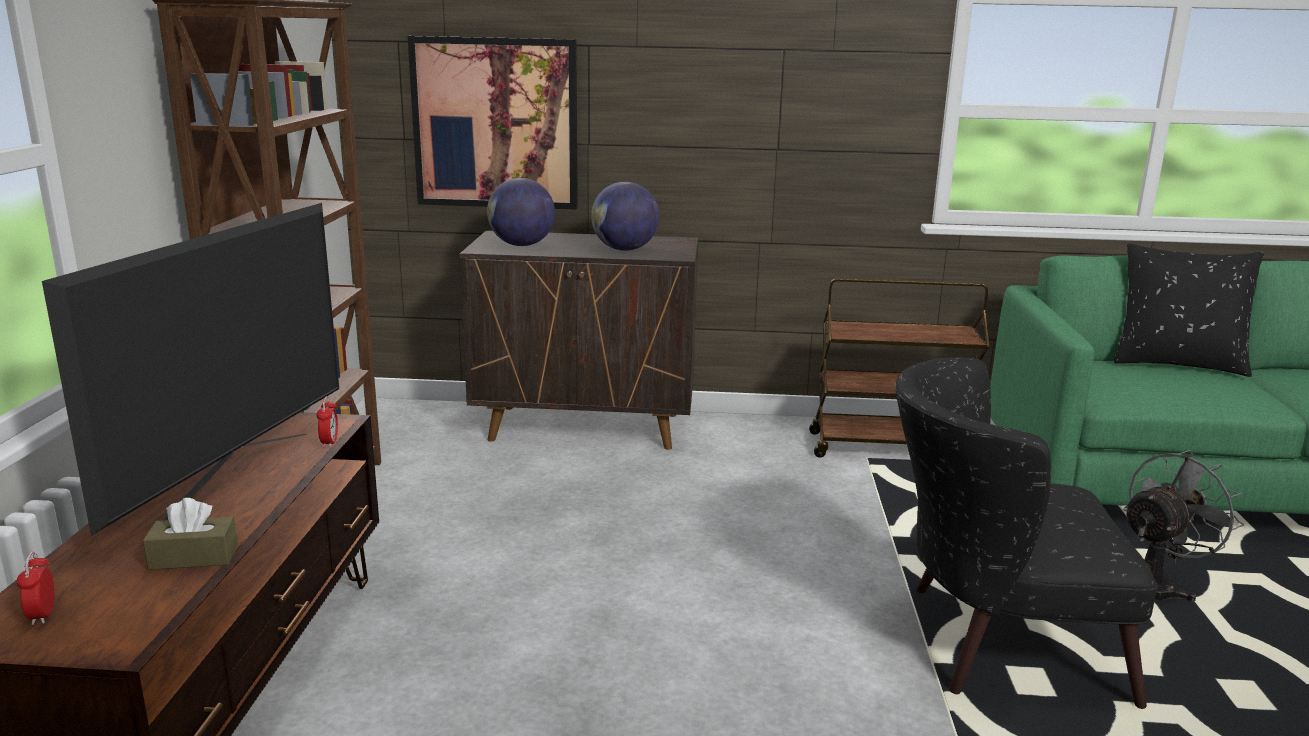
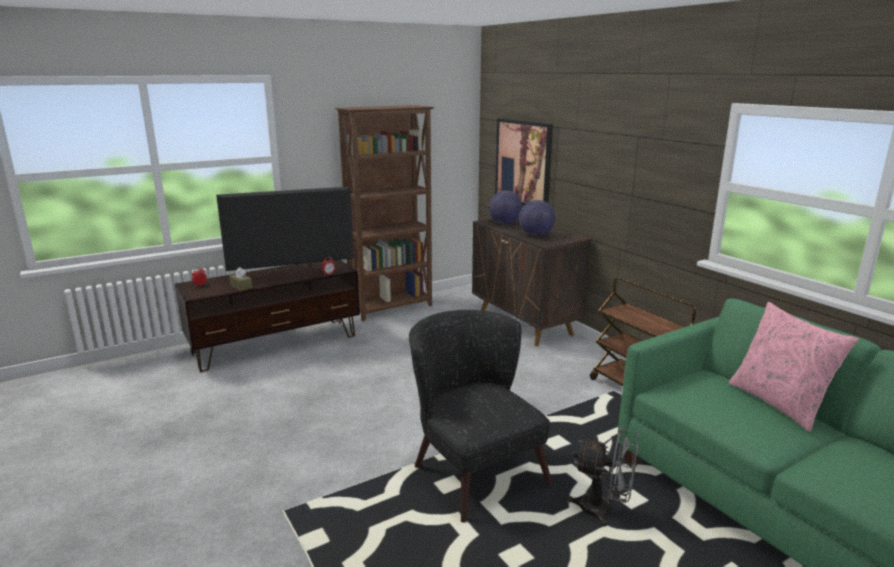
camera: 55 degrees right, 0 degrees up
black pillow [1114,244,1264,377] -> pink pillow [729,302,859,432]

